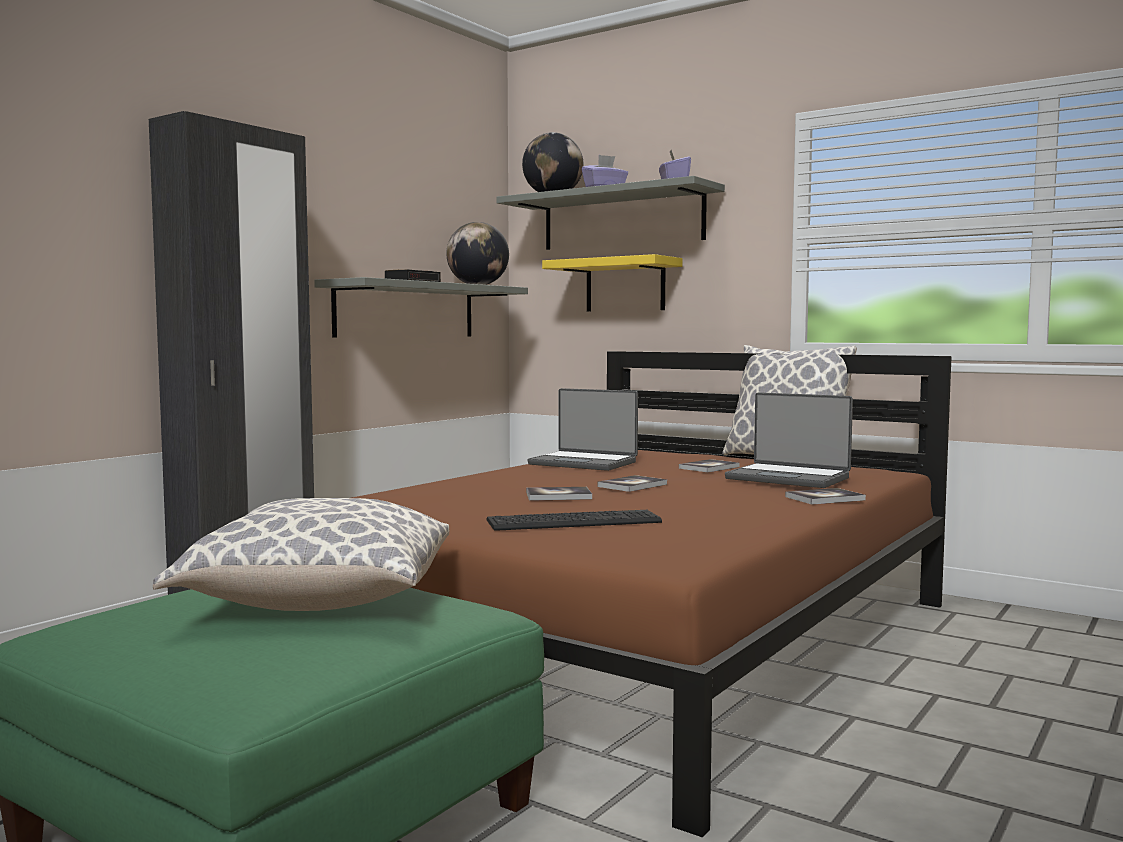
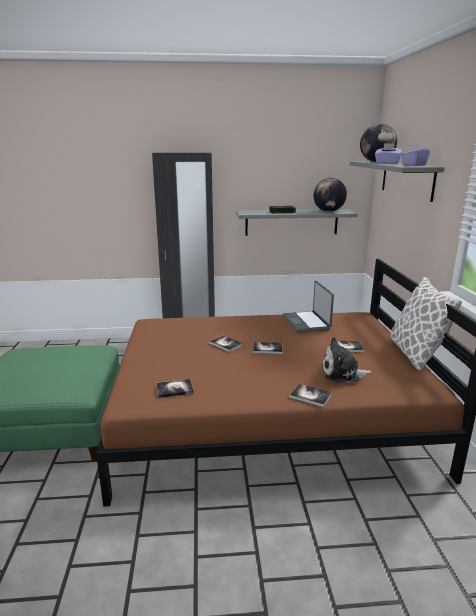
camera: 50 degrees right, 15 degrees up
pillow [153,498,449,611] -> none
keyboard [487,510,662,531] -> none
yellow shelf [542,254,682,311] -> none
laptop [725,392,853,488] -> plush toy [322,337,372,382]
none -> book [156,379,194,398]

